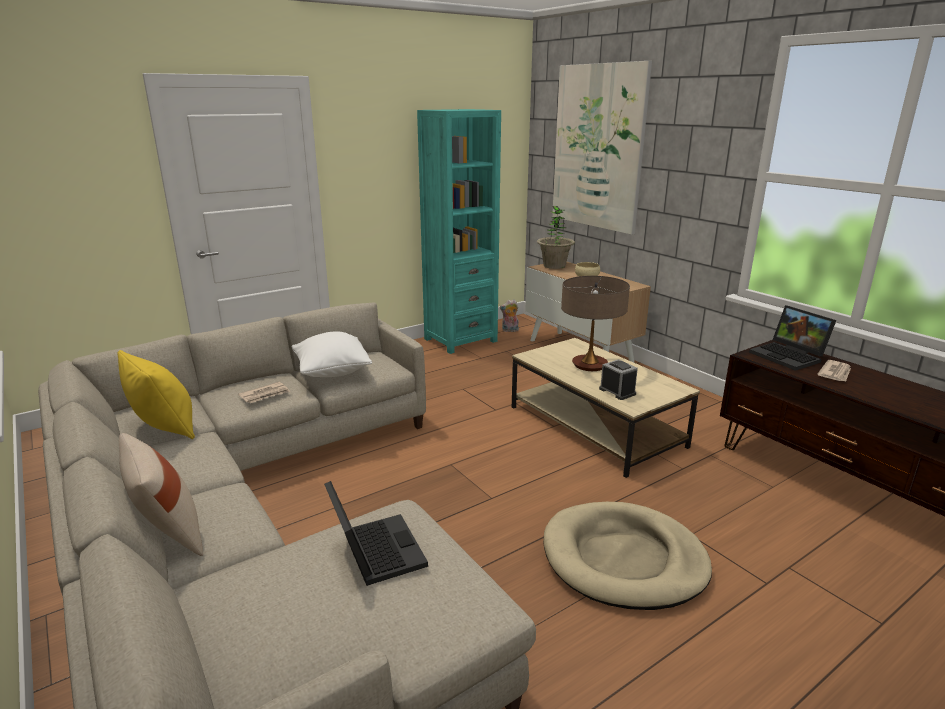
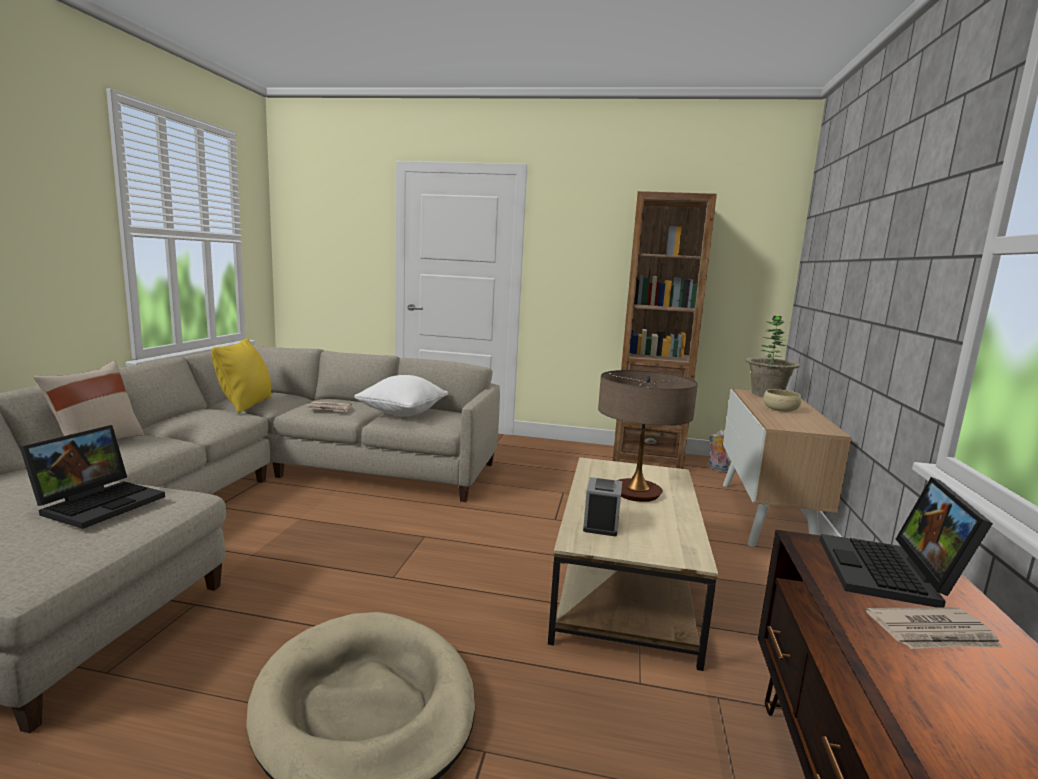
camera: 45 degrees right, 10 degrees down
turquoise bookcase [417,109,501,354] -> brown bookcase [613,191,717,469]
picture [552,61,652,235] -> none

